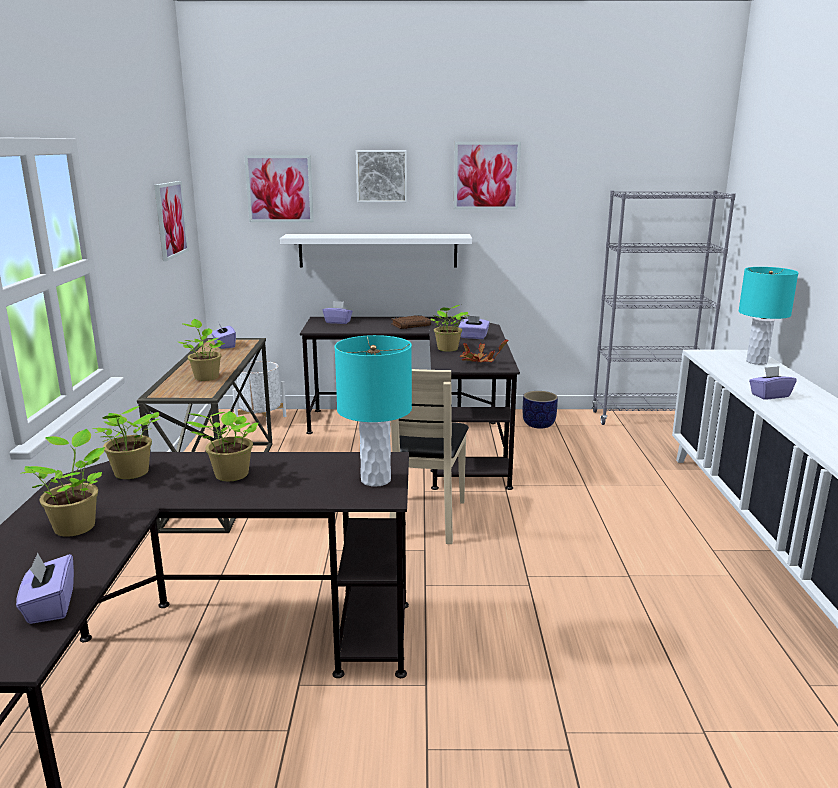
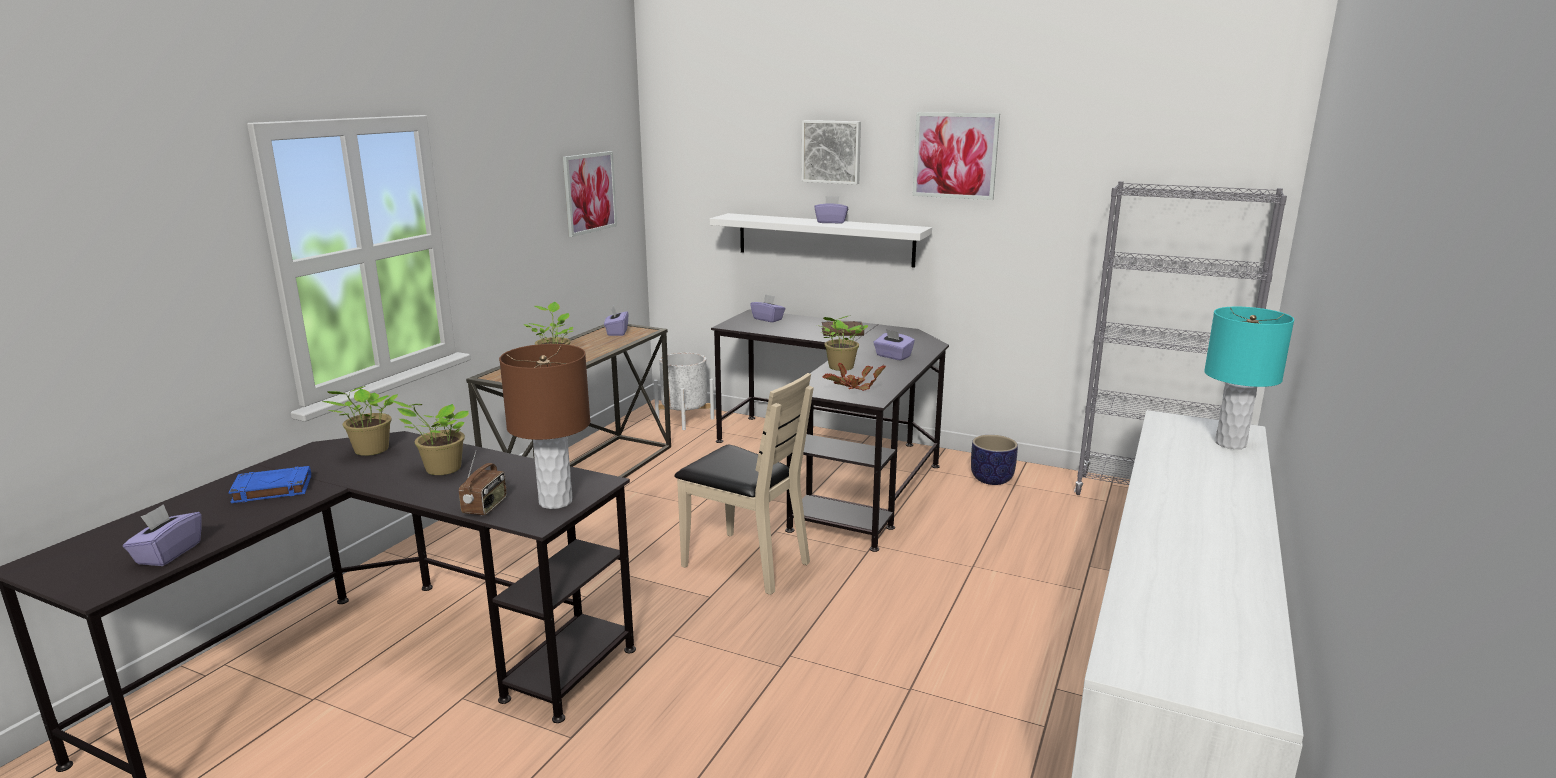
camera: 25 degrees right, 0 degrees up
potted plant [22,429,105,537] -> blue book [228,466,311,503]
picture [244,155,314,222] -> none
turquoise table lamp [335,335,412,487] -> brown table lamp [499,344,590,509]
beige chair [390,369,469,544] -> beige chair turned 90 degrees counterclockwise [674,373,814,595]
purple tissue box [749,366,797,400] -> purple tissue box moved to [814,196,848,224]
none -> radio [459,450,507,515]

